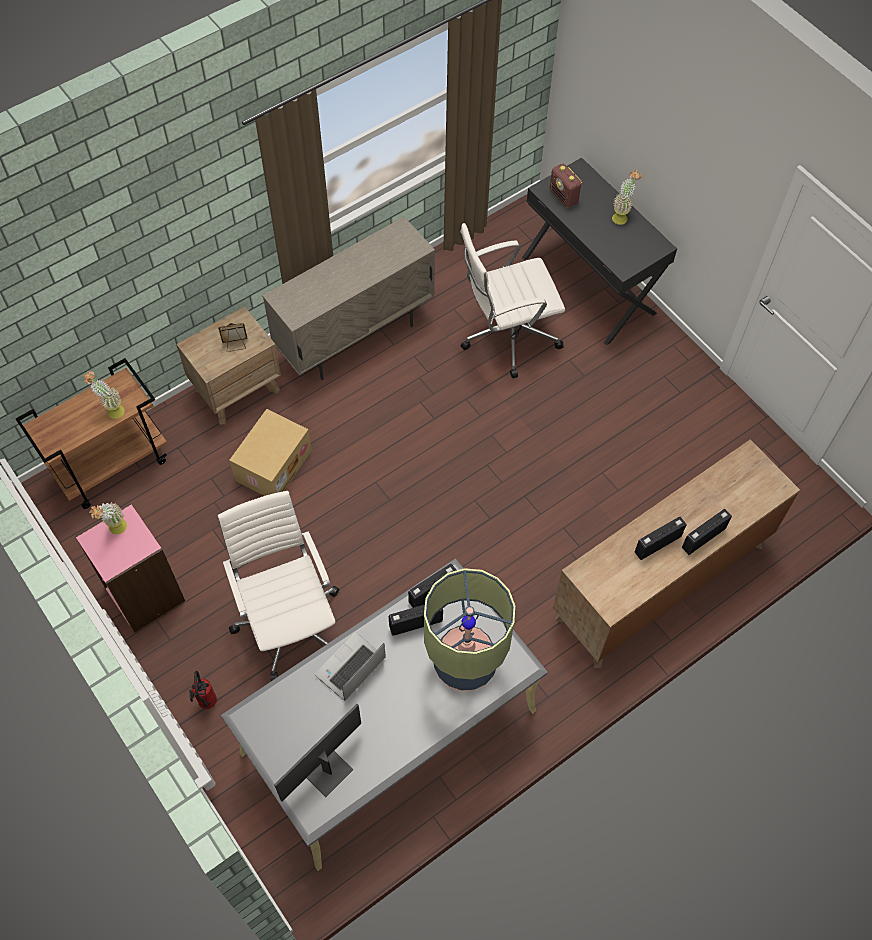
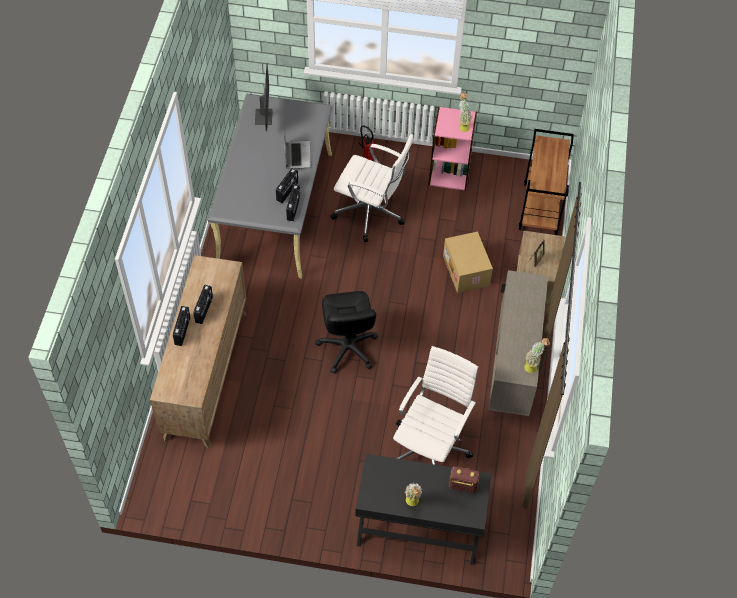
camera: 135 degrees right, 5 degrees down
potted plant [84,371,124,419] -> potted plant moved to [524,338,550,373]
table lamp [424,568,515,691] -> none
none -> black office chair [315,291,378,373]

